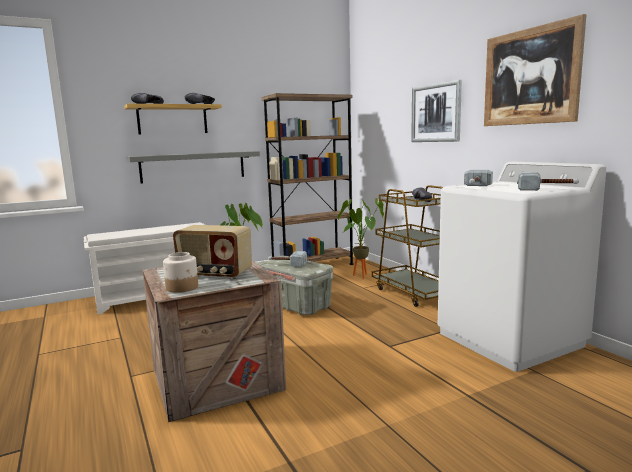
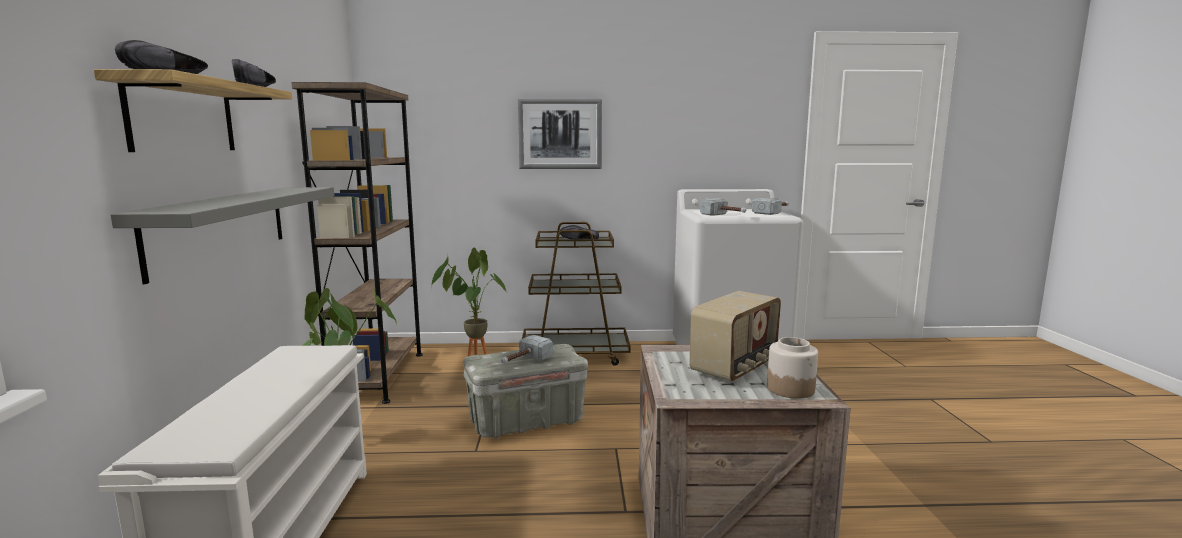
camera: 65 degrees left, 0 degrees up
picture [484,14,587,126] -> none

